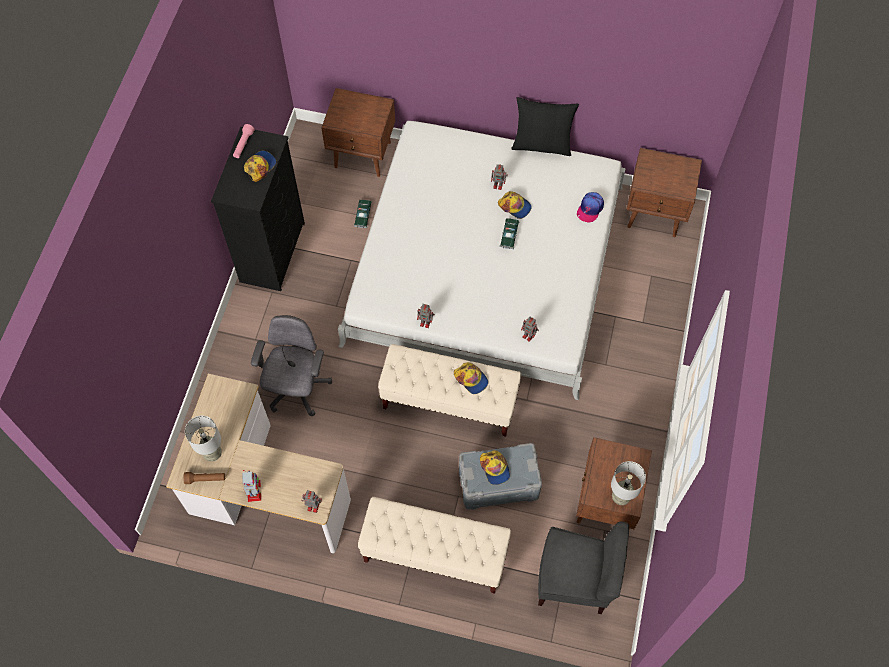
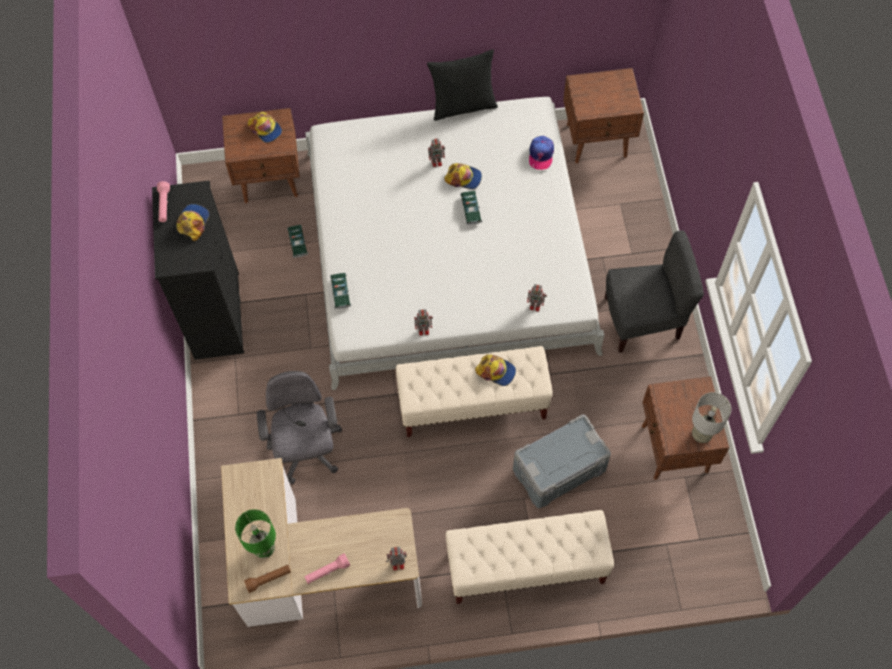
camera: 20 degrees left, 0 degrees up
grey table lamp [185,416,222,461] -> green table lamp [235,509,276,559]
toy robot [242,470,261,502] -> pink flashlight [304,553,350,584]
cap [480,450,510,485] -> cap moved to [248,112,282,143]
grey chair [538,522,629,614] -> grey chair moved to [605,231,704,353]
none -> toy car [330,273,351,309]

